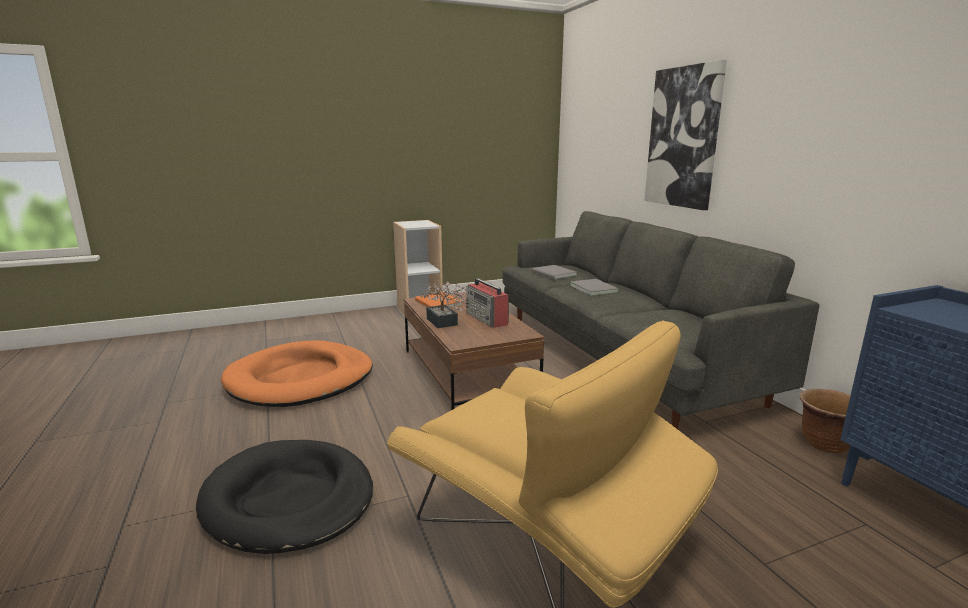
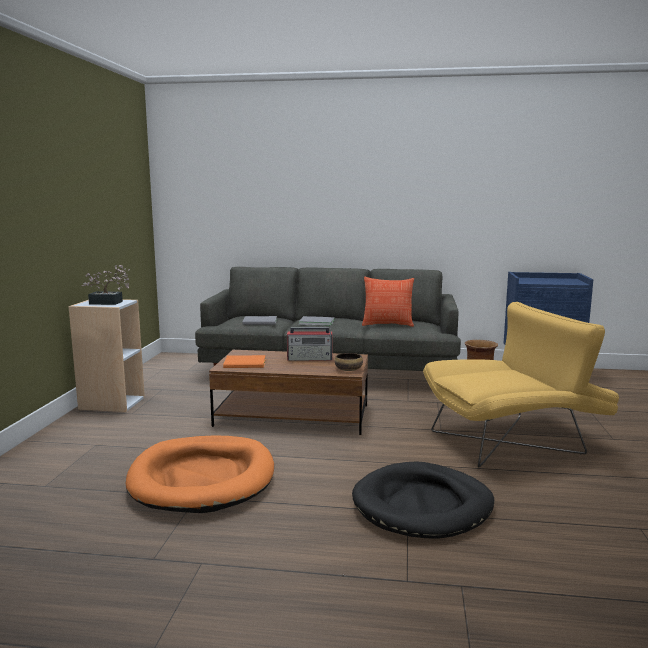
camera: 60 degrees left, 5 degrees down
potted plant [420,281,467,328] -> potted plant moved to [81,265,130,305]
picture [644,60,727,210] -> none
none -> bowl [335,353,363,371]
none -> orange pillow [362,277,414,327]

